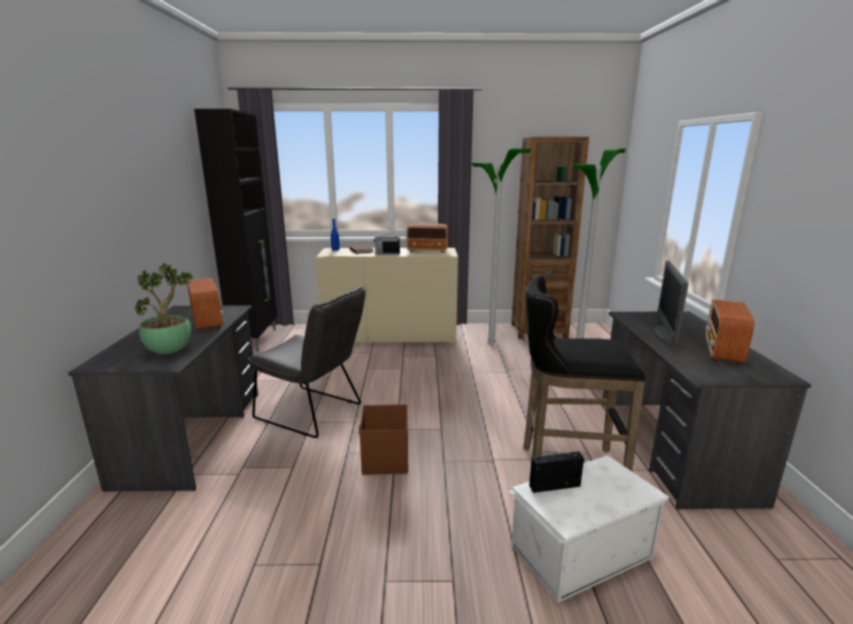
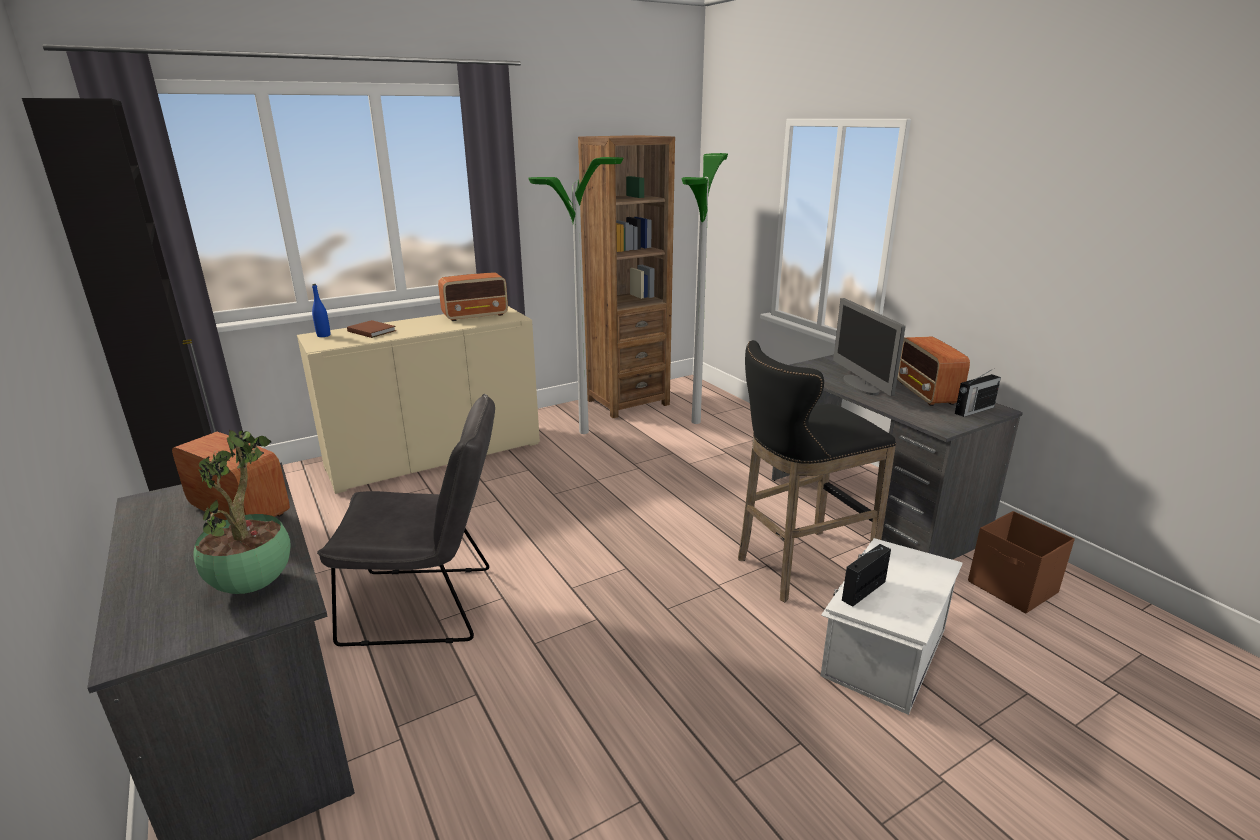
camera: 30 degrees left, 5 degrees up
brown storage box [359,404,408,475] -> brown storage box moved to [968,511,1075,613]
radio [374,233,400,255] -> radio moved to [955,369,1001,417]

